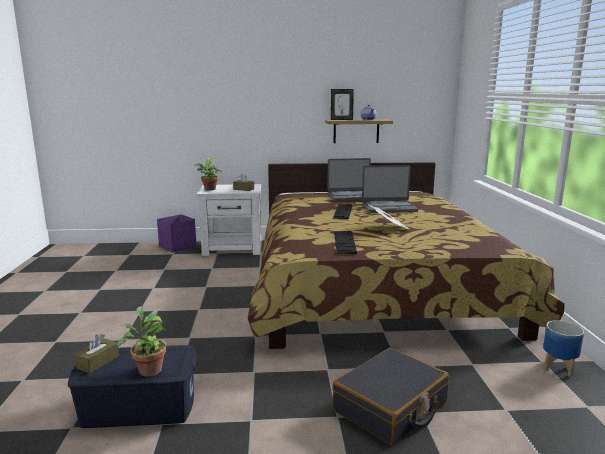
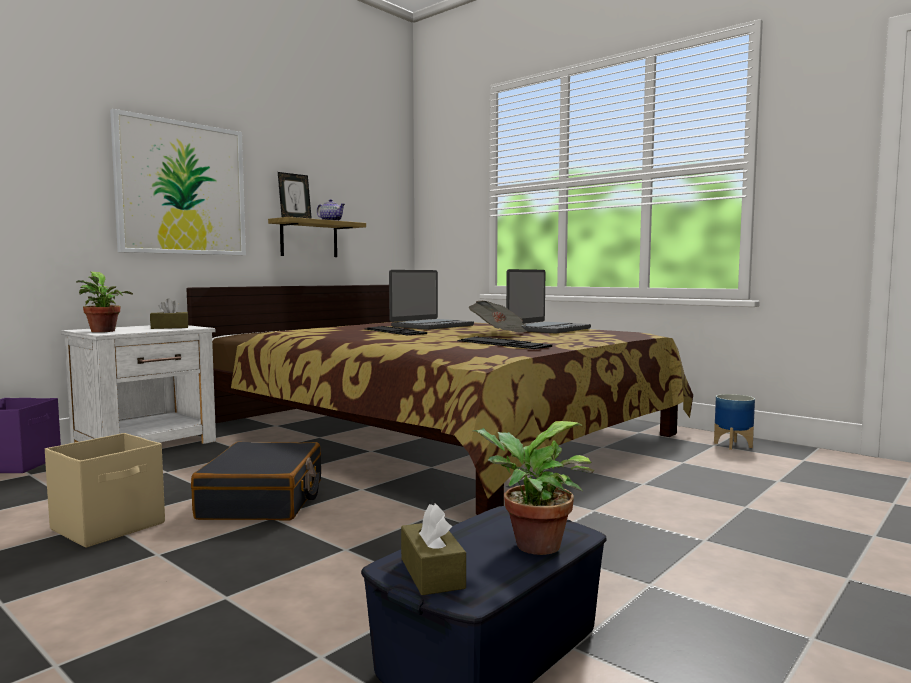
camera: 45 degrees left, 10 degrees down
laptop [327,158,371,201] -> laptop moved to [506,269,591,334]
black suitcase [332,348,449,446] -> black suitcase moved to [191,442,321,520]
none -> beige storage box [45,433,165,548]
none -> picture [110,109,246,255]

